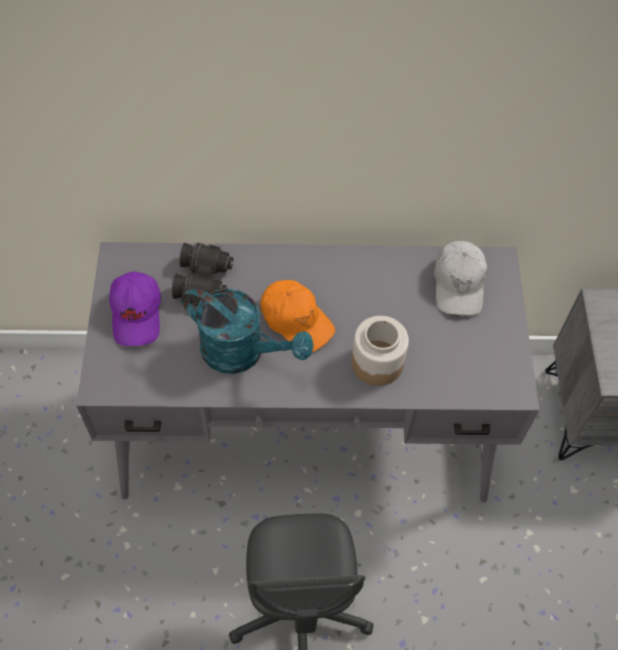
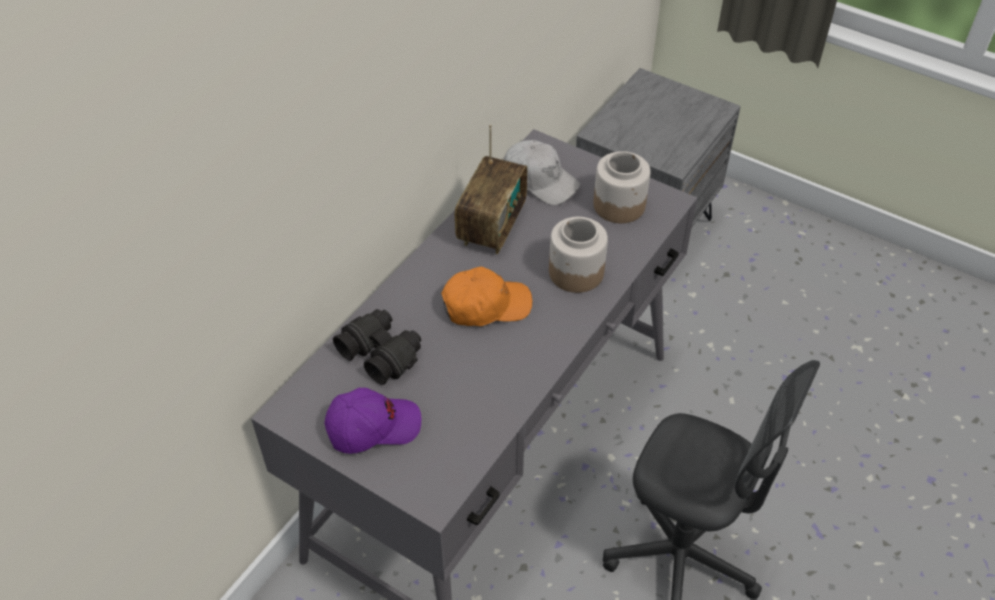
camera: 55 degrees left, 10 degrees down
purple cap [109,272,161,346] -> purple cap turned 45 degrees counterclockwise [325,388,421,454]
turquoise watering can [182,287,314,374] -> none
none -> radio [455,124,527,254]
none -> jar [593,151,651,223]

